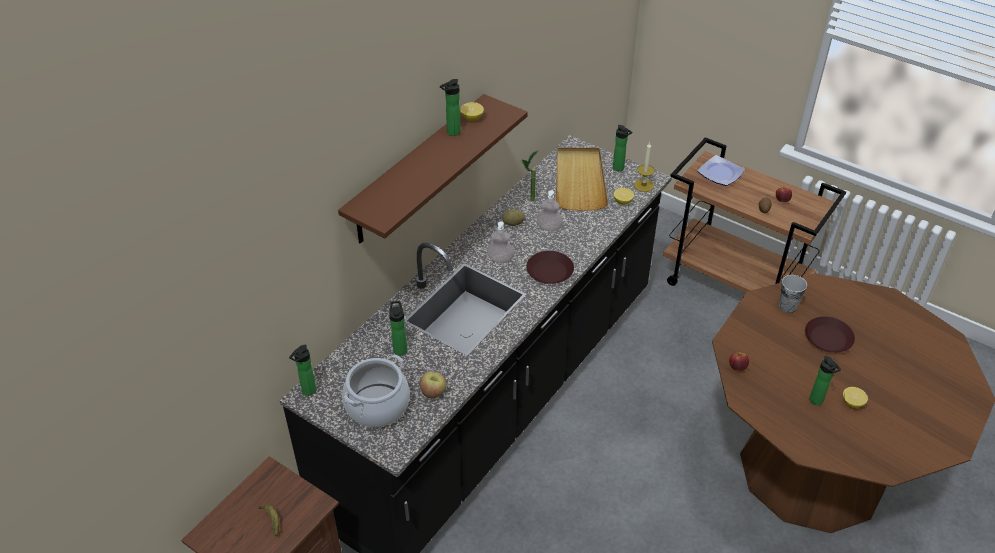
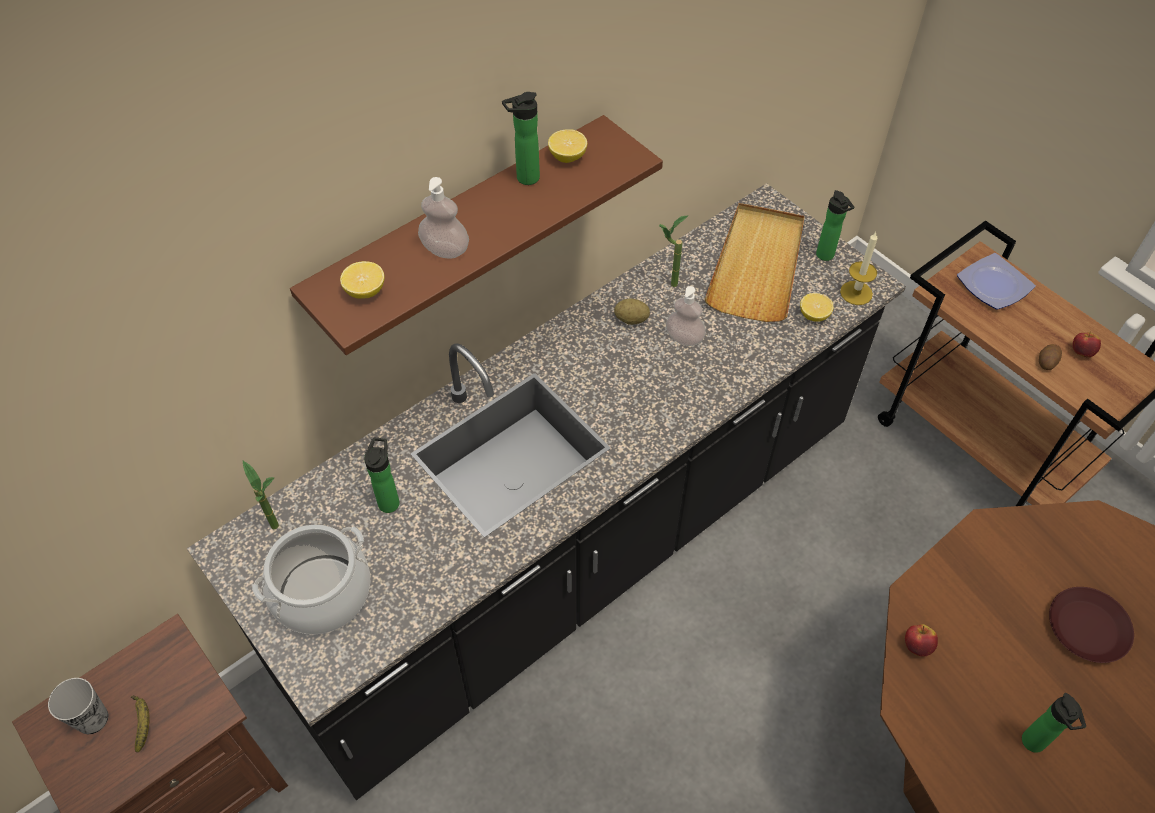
camera: 15 degrees right, 10 degrees up
bottle [289,344,316,396] -> none
apple [420,371,446,398] -> none
soap dispenser [487,222,514,263] -> soap dispenser moved to [418,177,469,258]
brown plate [526,251,574,284] -> none
cup [779,275,807,313] -> cup moved to [48,678,108,734]
lemon [843,387,868,408] -> lemon moved to [340,261,385,299]
none -> potted plant [243,461,279,529]

